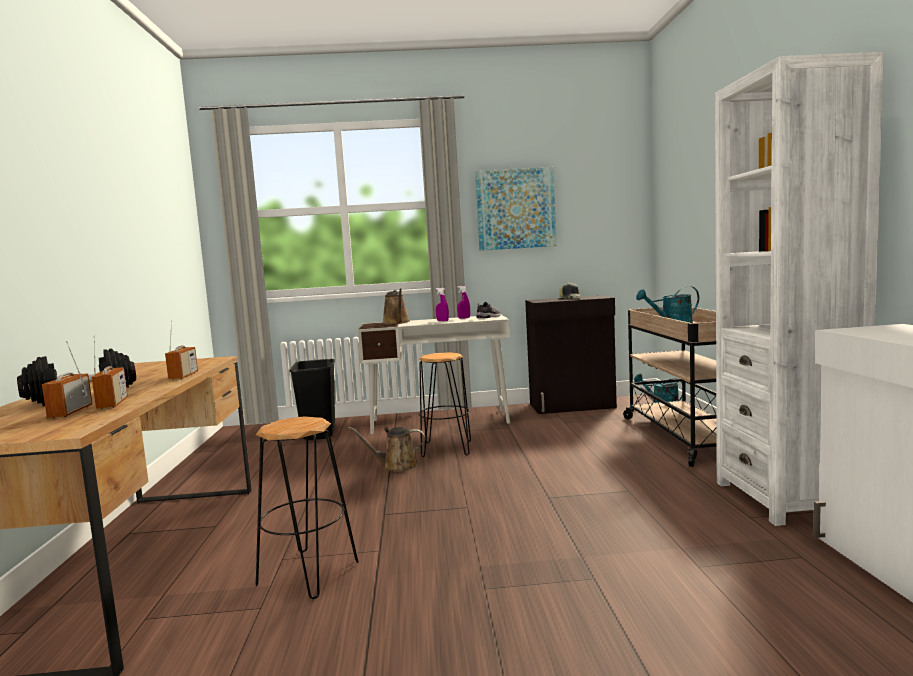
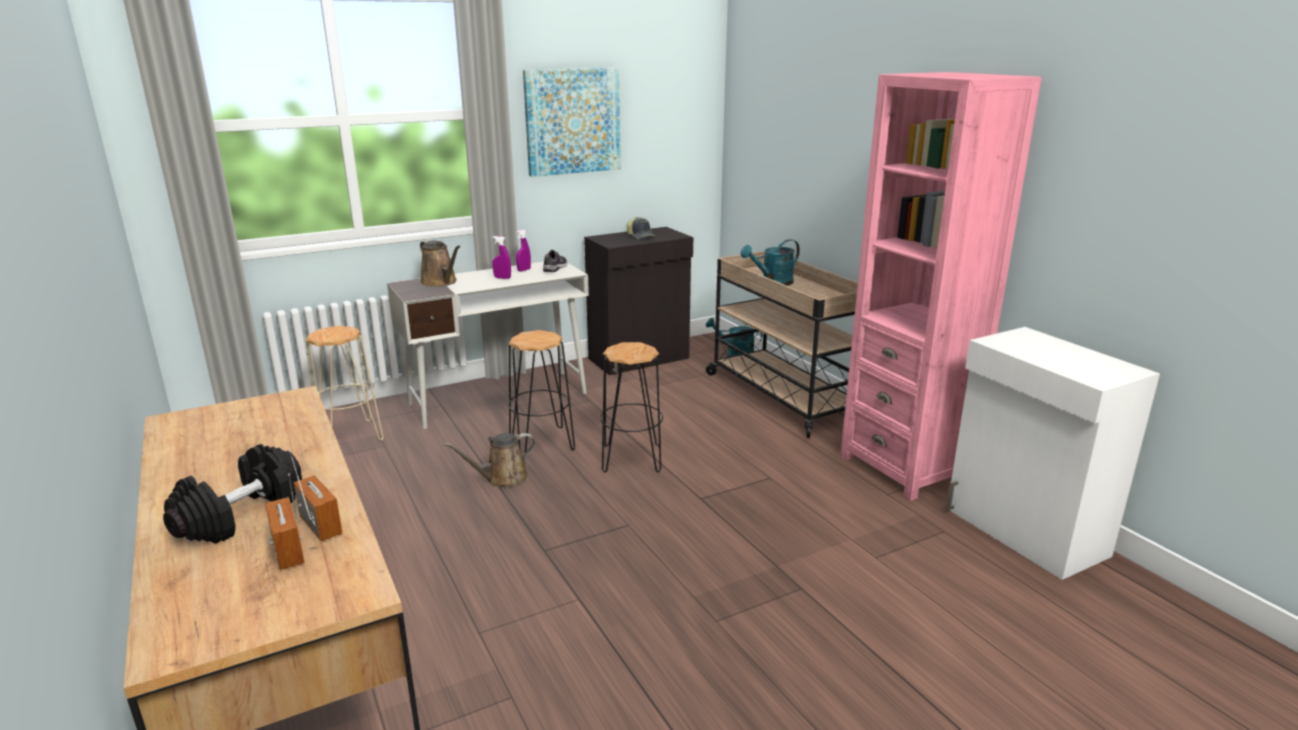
camera: 25 degrees left, 15 degrees up
radio [165,320,198,380] -> none
black stool [255,416,359,599] -> black stool moved to [600,342,663,472]
black trash can [289,359,335,440] -> beige stool [305,326,383,441]
white bookcase [715,52,884,526] -> pink bookcase [840,72,1042,501]

